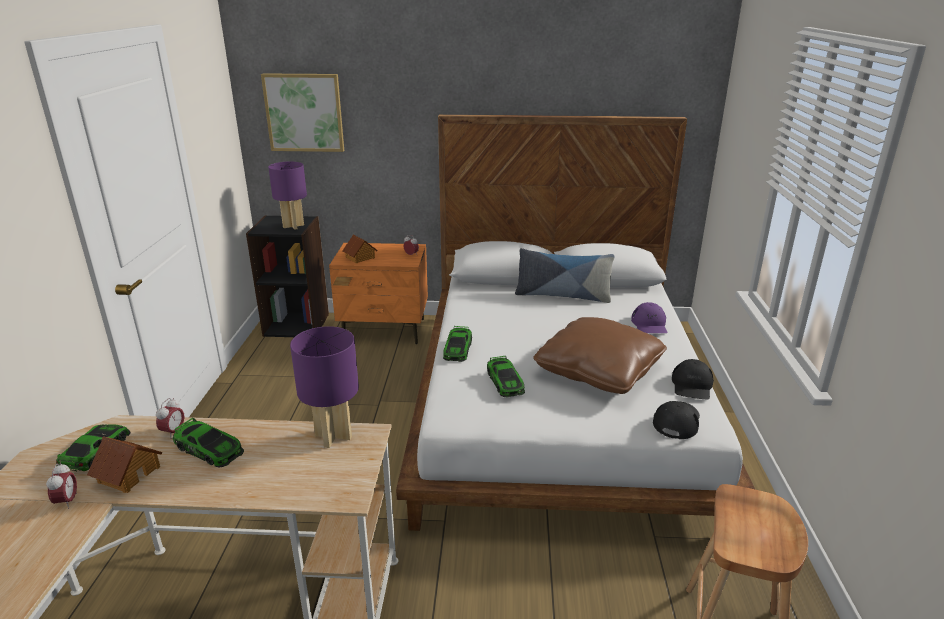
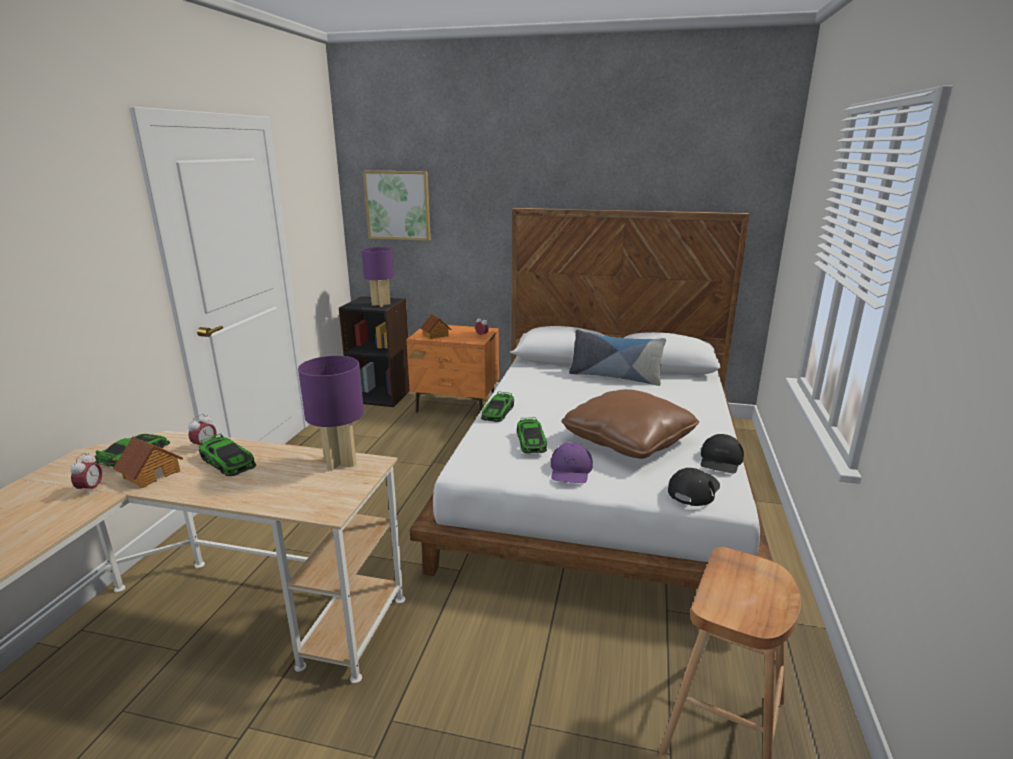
camera: 10 degrees right, 5 degrees down
purple cap [631,302,667,333] -> purple cap moved to [551,442,593,483]

